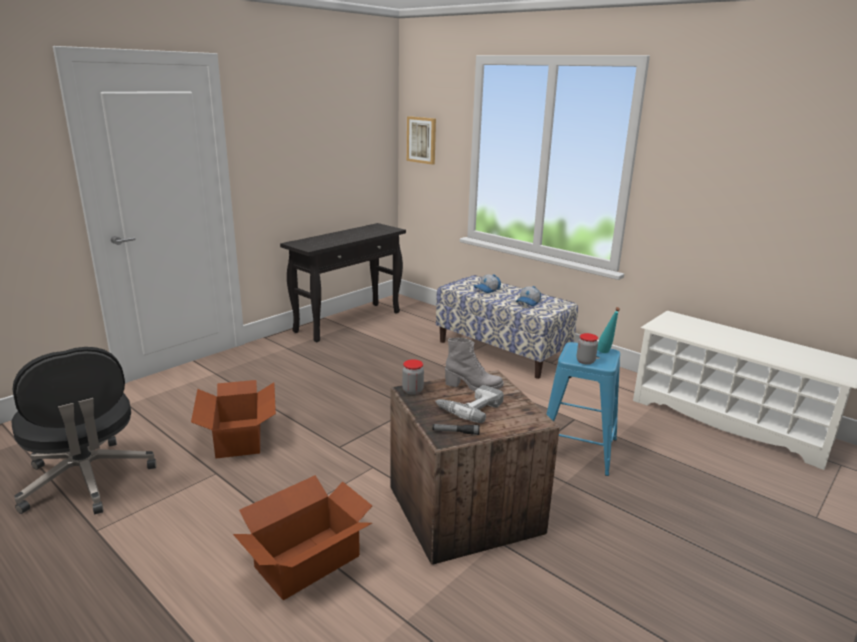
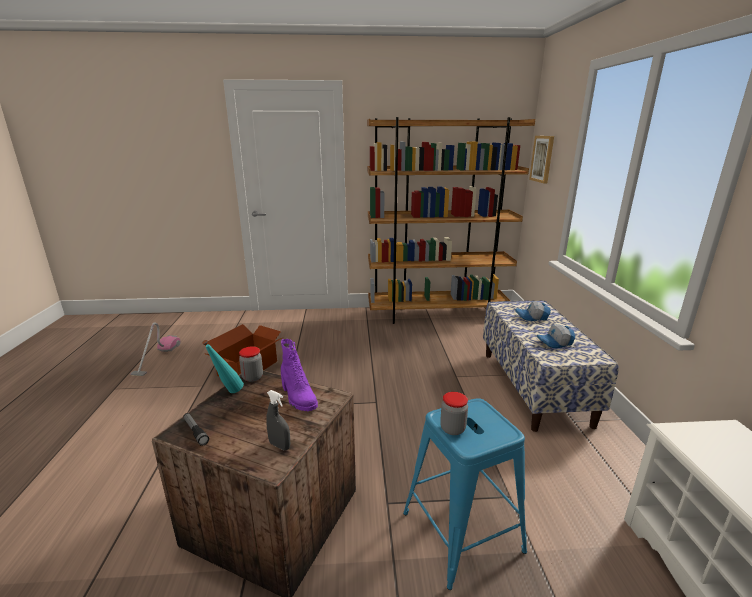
camera: 45 degrees right, 0 degrees up
black office chair [11,347,156,515] -> vacuum cleaner [130,322,181,376]
cardboard box [233,475,372,600] -> none
black console table [280,223,406,342] -> brown bookcase [367,117,535,324]
power drill [436,385,504,423] -> none
grey boot [445,338,503,391] -> purple boot [281,339,318,411]
turquoise bottle [597,307,620,353] -> turquoise bottle moved to [202,340,244,393]
none -> grey spray bottle [266,390,290,450]

